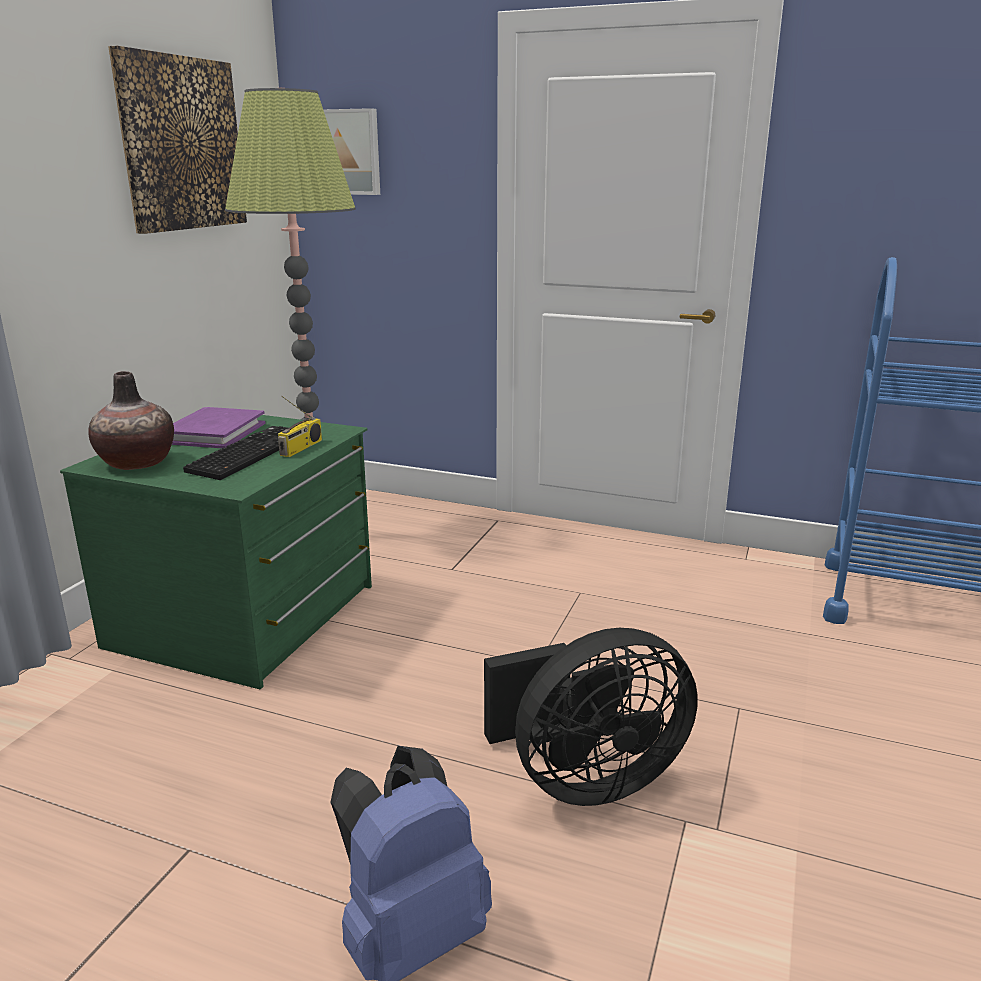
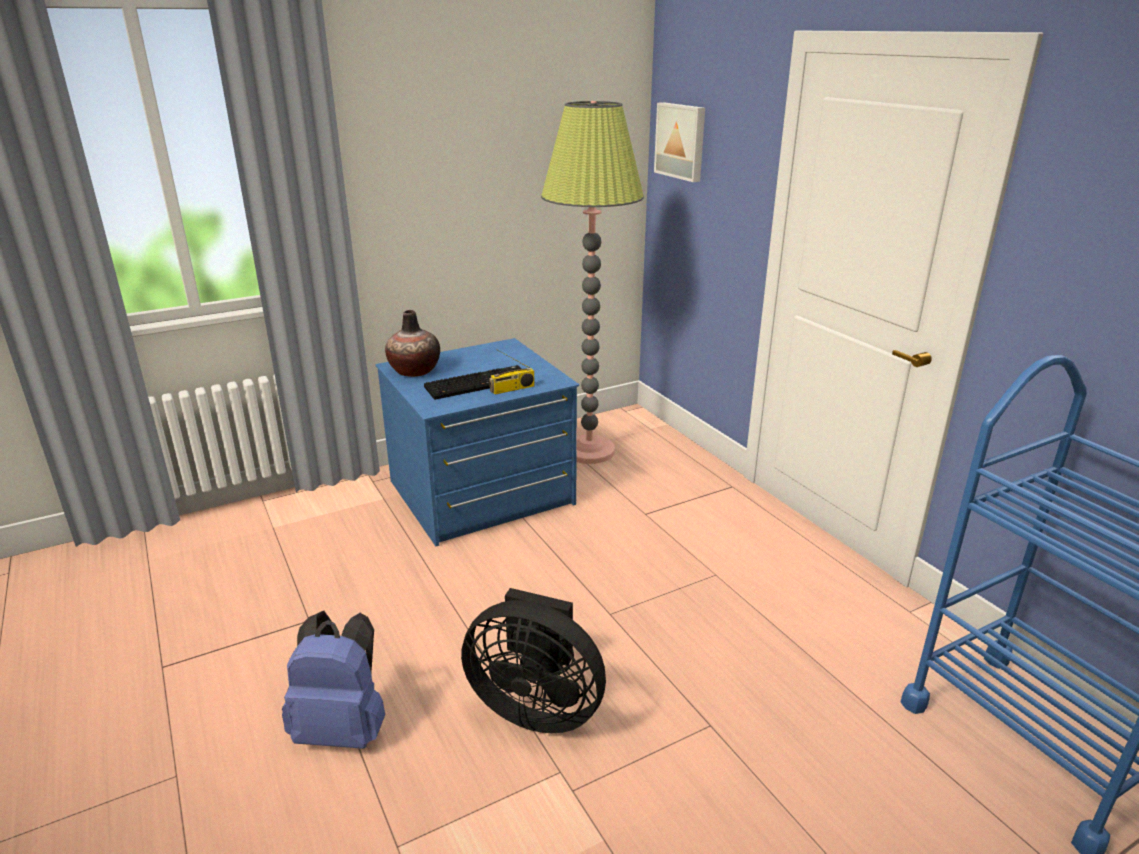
camera: 40 degrees right, 5 degrees up
green dresser [60,415,372,689] -> blue dresser [375,338,579,546]
picture [108,46,247,234] -> none
purple book [172,407,266,448] -> none

